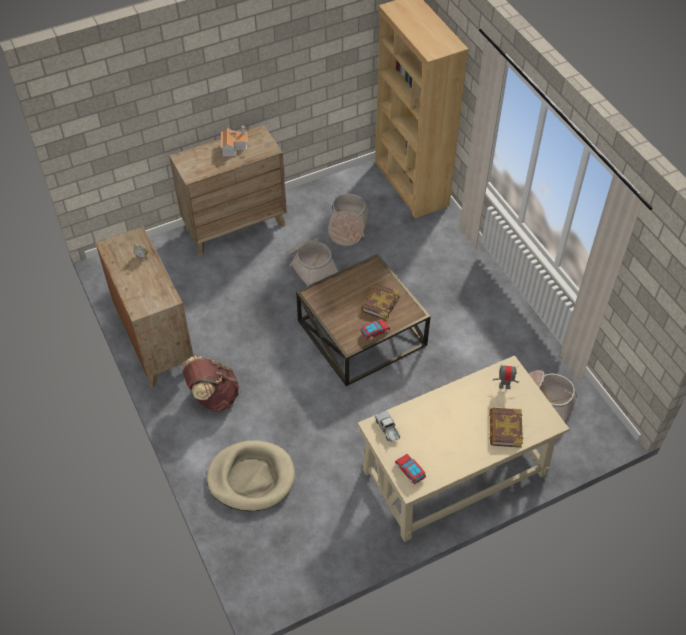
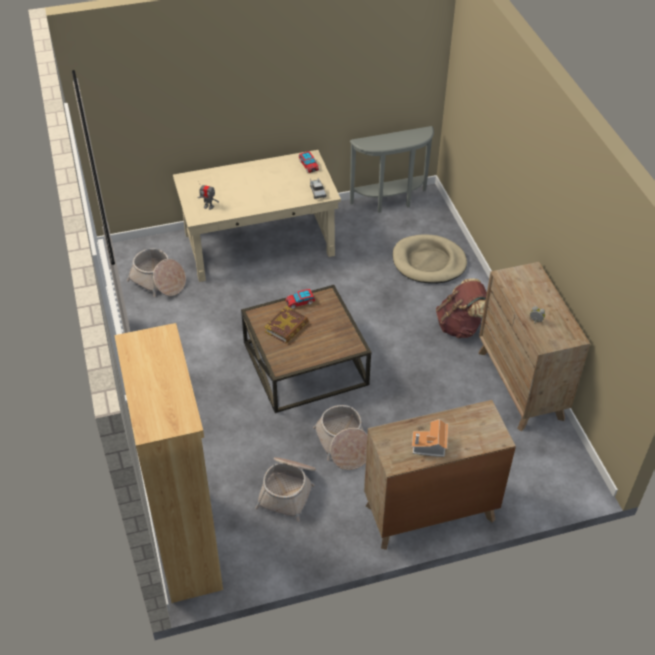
camera: 170 degrees left, 5 degrees down
book [489,408,523,448] -> none
none -> grey console table [350,126,434,213]

